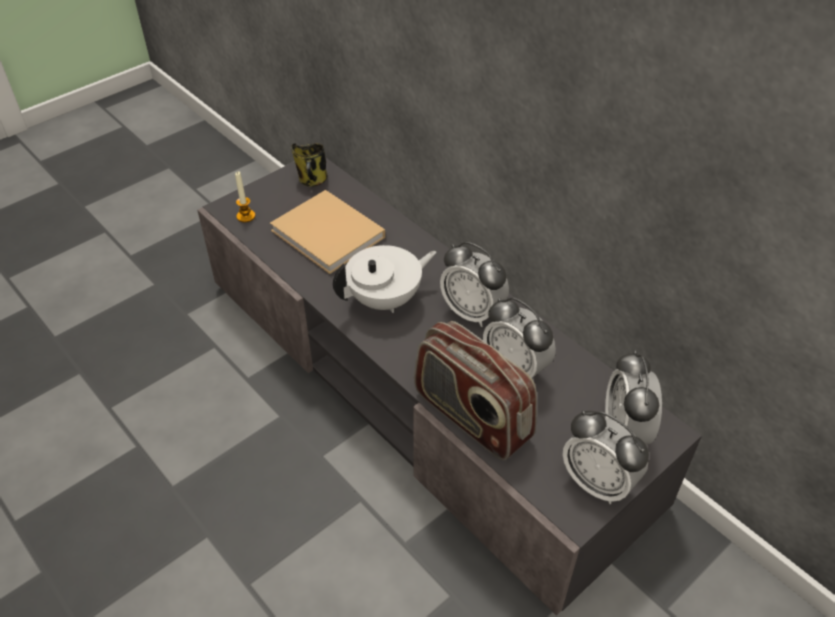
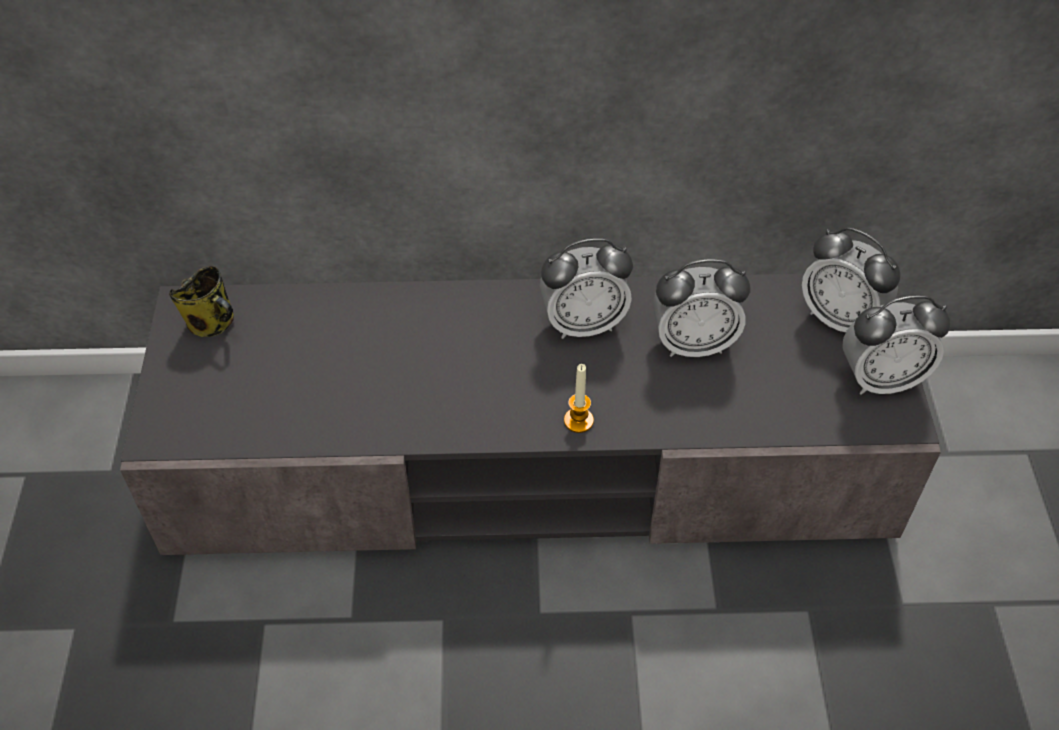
camera: 50 degrees left, 5 degrees up
candle [235,171,255,223] -> candle moved to [564,364,594,433]
beige book [270,190,385,274] -> none
white teapot [333,245,436,313] -> none
radio [414,321,537,460] -> none

